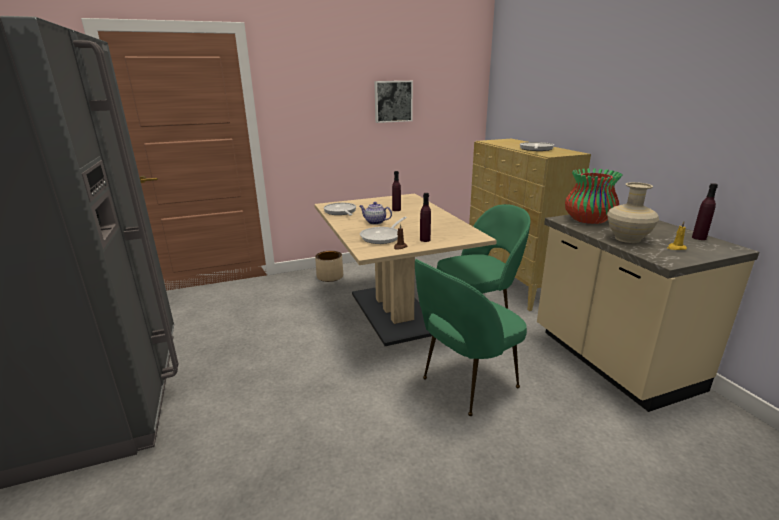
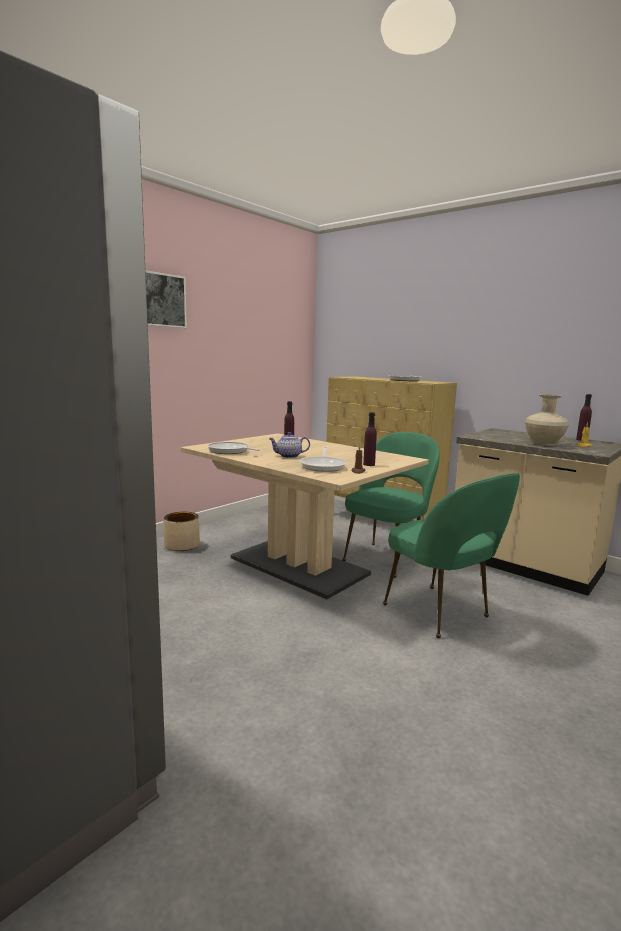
camera: 30 degrees left, 10 degrees down
picture [374,81,413,123] -> picture moved to [145,270,187,328]
green chair [415,259,527,416] -> green chair turned 60 degrees counterclockwise [383,473,520,638]
vase [565,168,623,224] -> none

